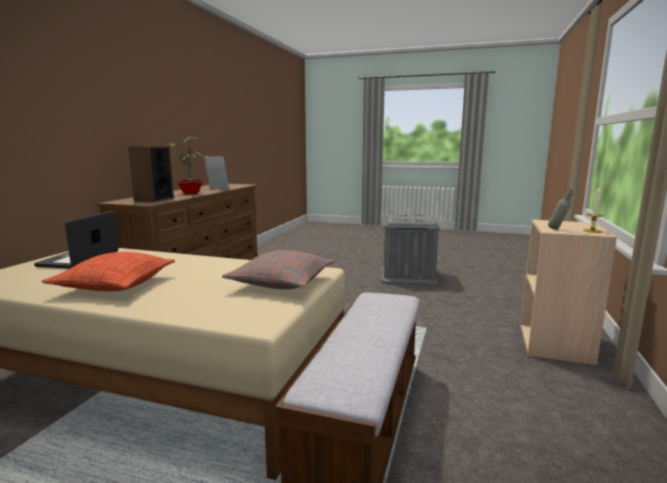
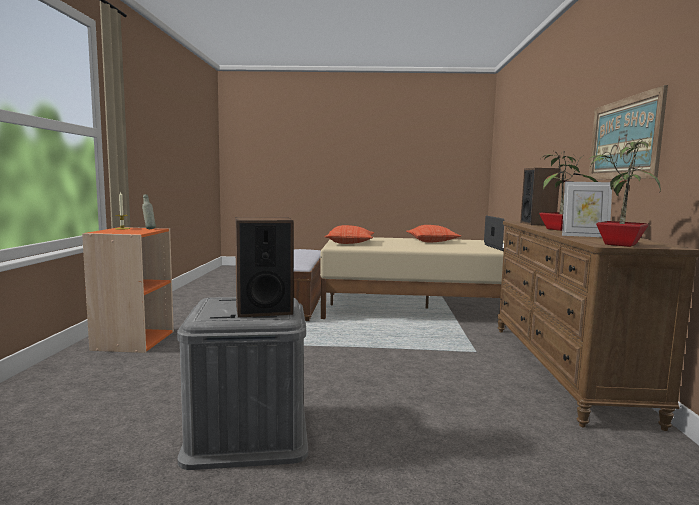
camera: 165 degrees right, 5 degrees down
grey pillow [222,250,334,289] -> orange pillow [325,225,374,244]
beige bookcase [520,220,617,365] -> orange bookcase [82,227,174,353]
none -> speaker [235,217,294,318]
none -> picture [588,85,668,180]
none -> potted plant [588,138,661,247]

